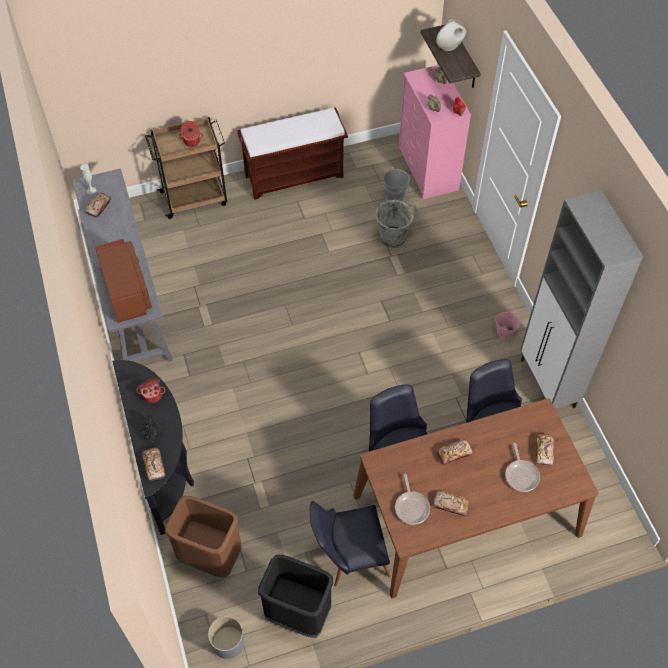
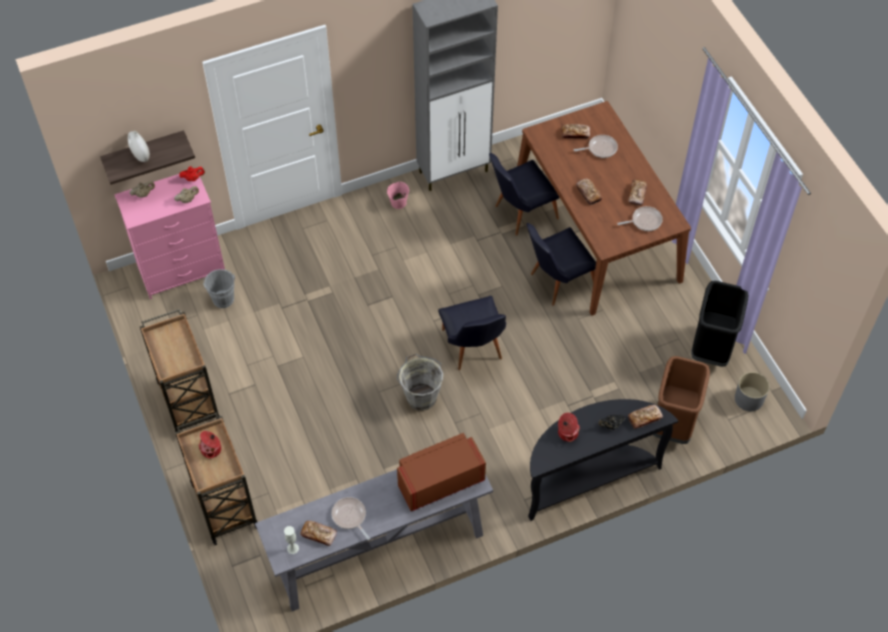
camera: 95 degrees left, 0 degrees up
brown bench [237,107,348,200] -> brown cart [140,309,220,432]
black chair [310,501,391,586] -> black chair moved to [438,296,506,370]
grey bucket [375,198,418,248] -> grey bucket moved to [397,354,443,411]
none -> frying pan [331,497,370,540]

